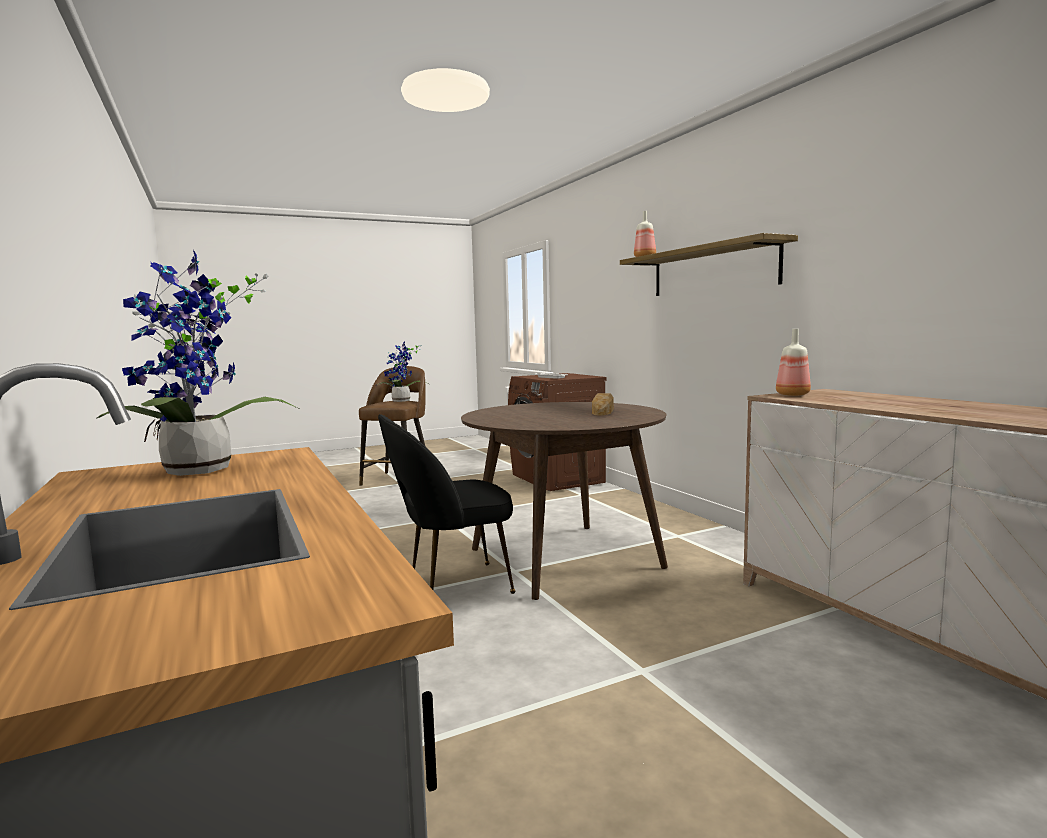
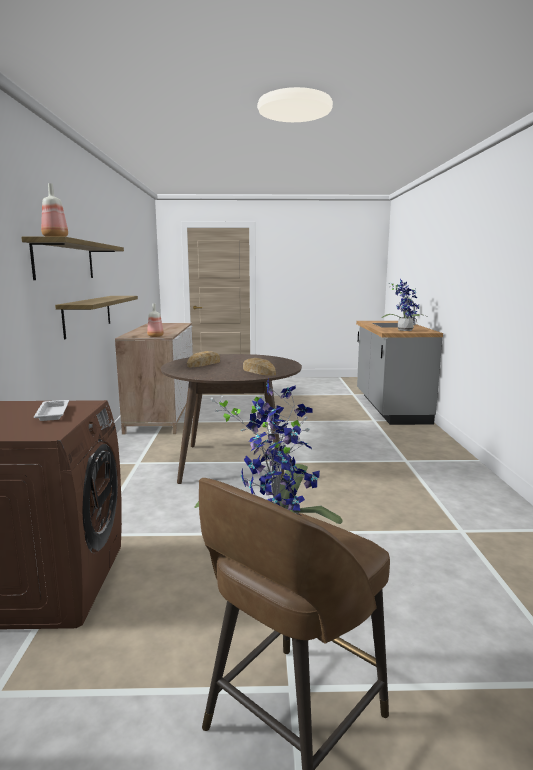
camera: 155 degrees left, 5 degrees up
black chair [378,414,515,594] -> none
none -> shelf [55,296,138,340]
none -> bread [243,358,276,376]

